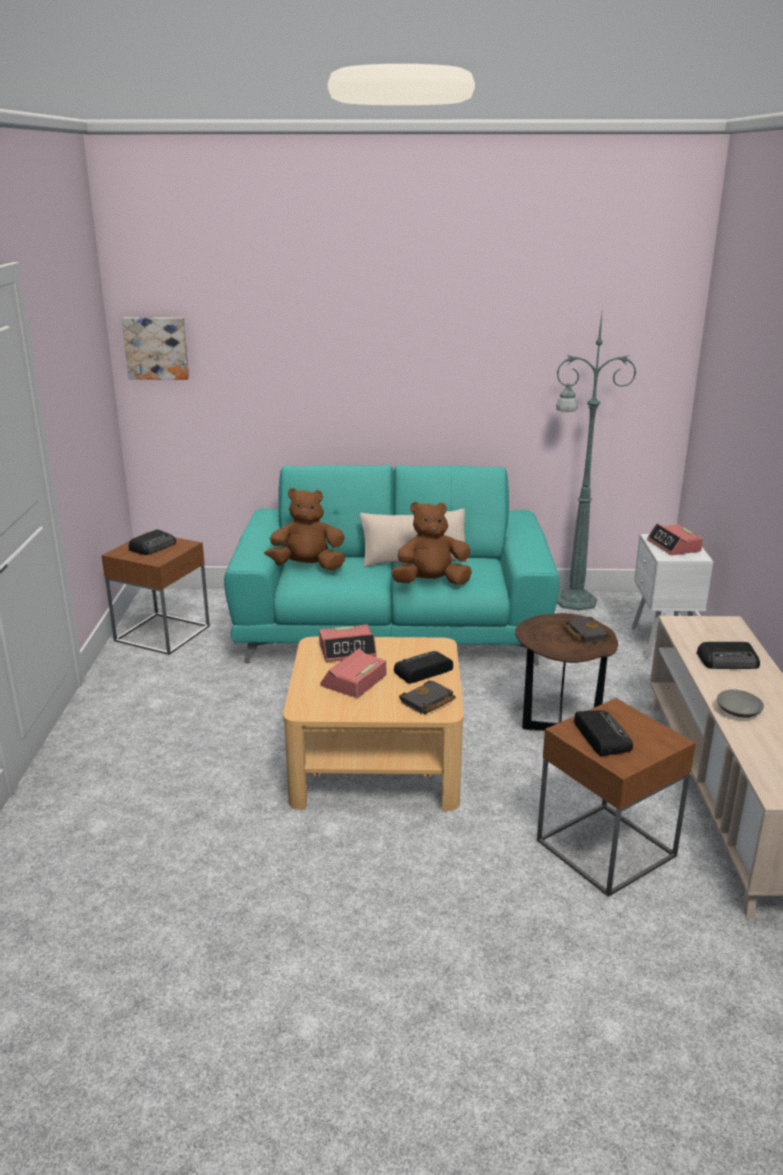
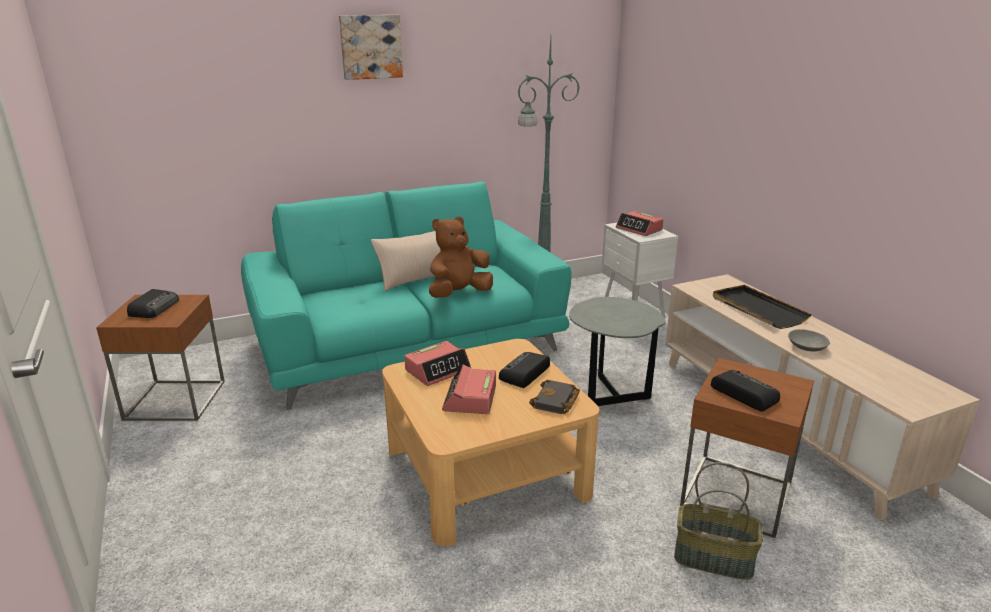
camera: 25 degrees left, 0 degrees up
picture [122,317,189,380] -> picture moved to [339,15,403,80]
brown plush toy [264,488,345,570] -> none
brown side table [515,613,618,731] -> grey side table [569,297,666,406]
black book [562,616,611,643] -> none
radio [697,642,760,669] -> black tray [713,285,812,329]
none -> basket [674,462,763,580]

